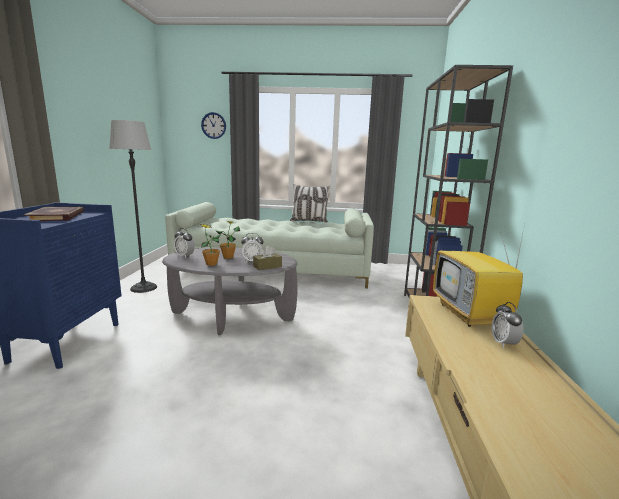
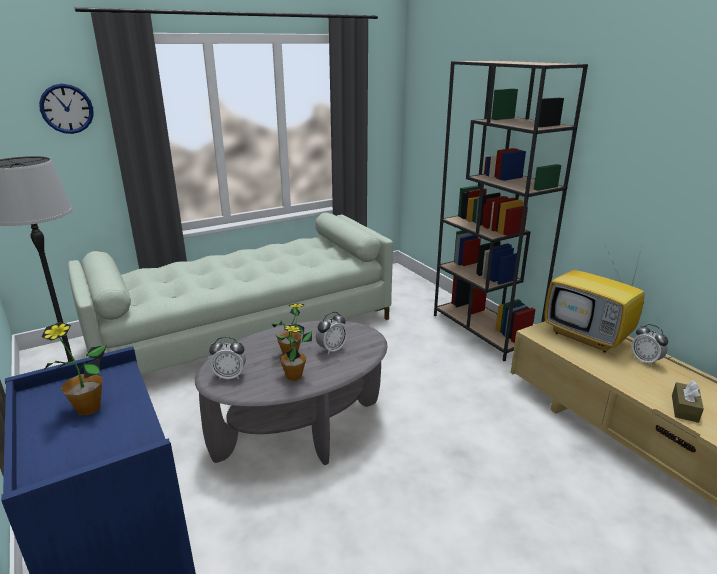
camera: 35 degrees left, 10 degrees up
book [23,207,84,221] -> potted plant [41,322,107,415]
brown tissue box [253,246,282,270] -> brown tissue box moved to [672,380,704,423]
pillow [290,184,330,223] -> none

